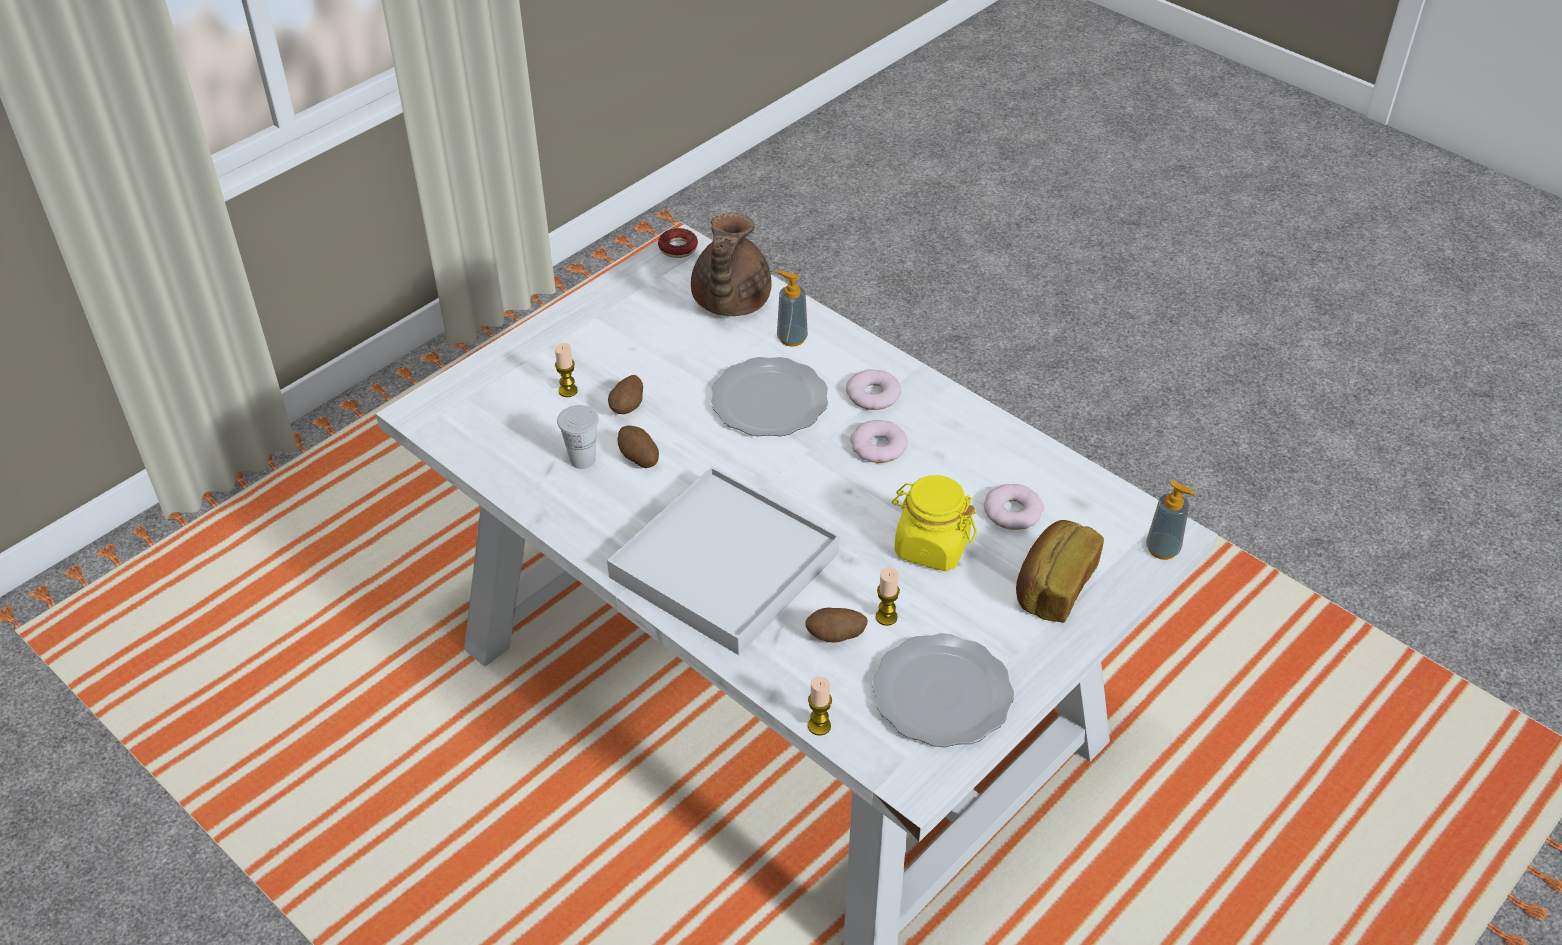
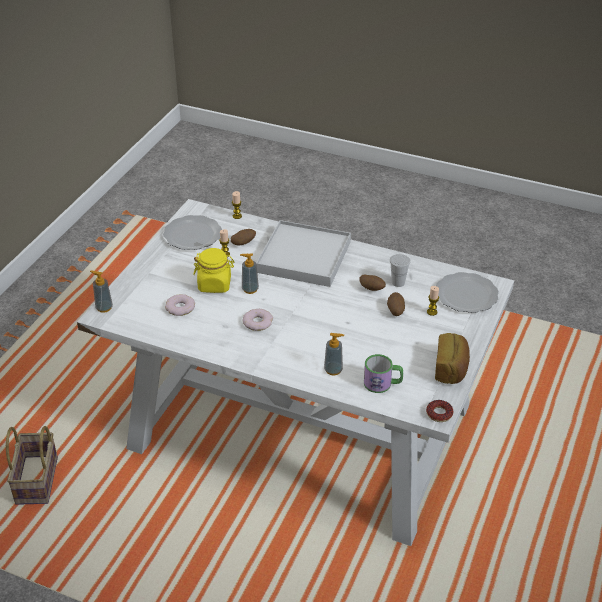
camera: 160 degrees right, 5 degrees down
brown teapot [691,213,772,316] -> mug [364,354,403,393]
plate [711,357,828,436] -> plate moved to [436,272,499,313]
donut [846,369,902,410] -> none
bread [1016,520,1104,623] -> bread moved to [435,333,470,384]
none -> basket [6,426,58,505]
none -> soap dispenser [240,253,259,294]

